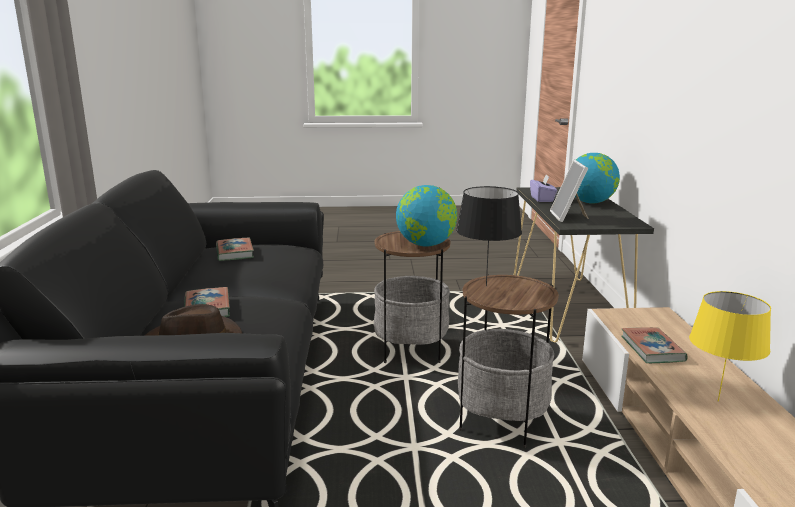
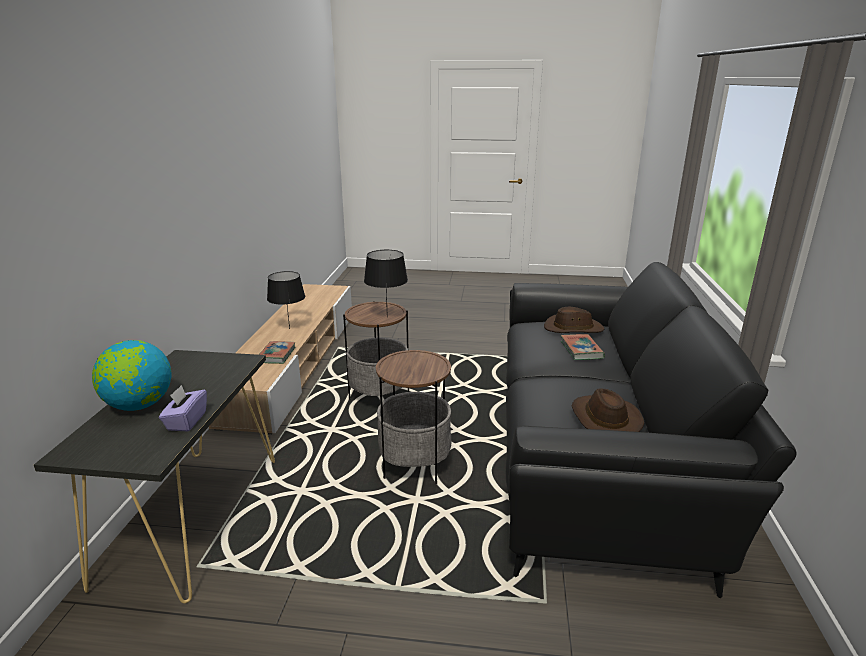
camera: 170 degrees left, 5 degrees up
book [216,238,254,261] -> brown hat [572,388,644,432]
globe [396,185,457,246] -> none
picture frame [550,160,589,222] -> none
yellow table lamp [689,291,771,402] -> black table lamp [267,271,305,329]

